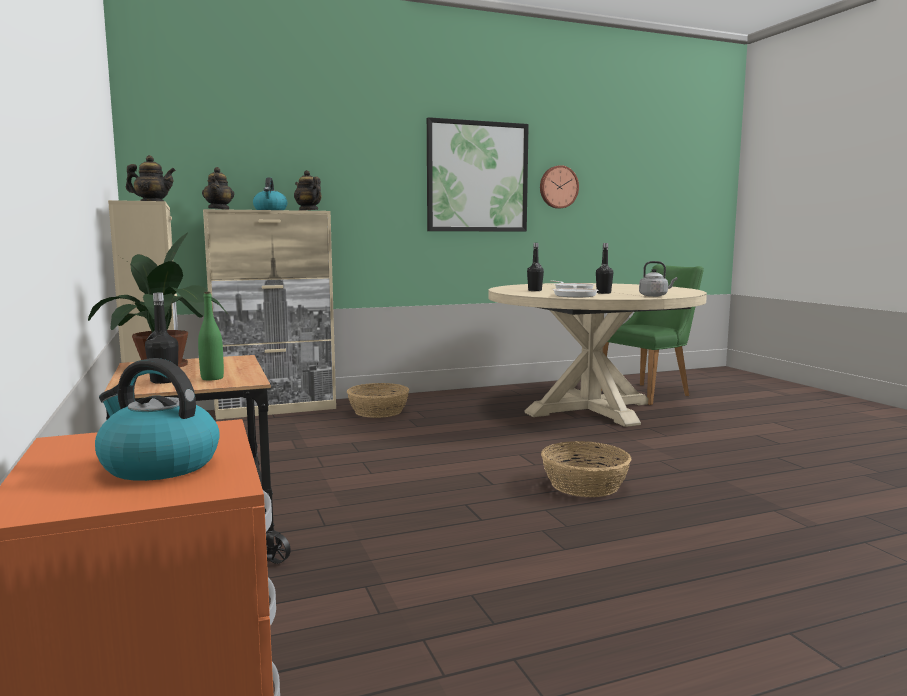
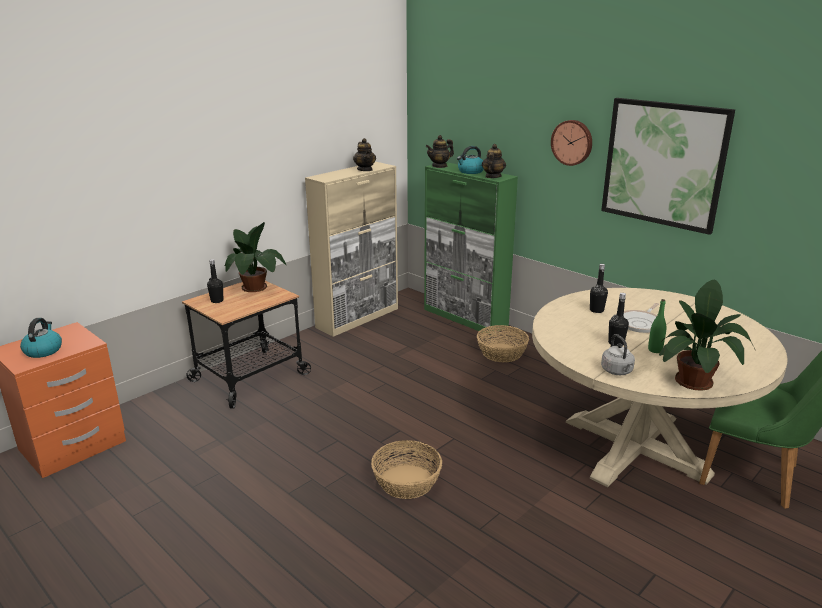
camera: 65 degrees right, 15 degrees up
green bottle [198,292,224,381] -> green bottle moved to [648,299,666,353]
beige cabinet [203,209,336,420] -> green cabinet [424,162,518,336]
wall clock [540,165,579,209] -> wall clock moved to [551,120,592,166]
frying pan [553,285,599,297] -> none
none -> potted plant [659,280,756,391]

